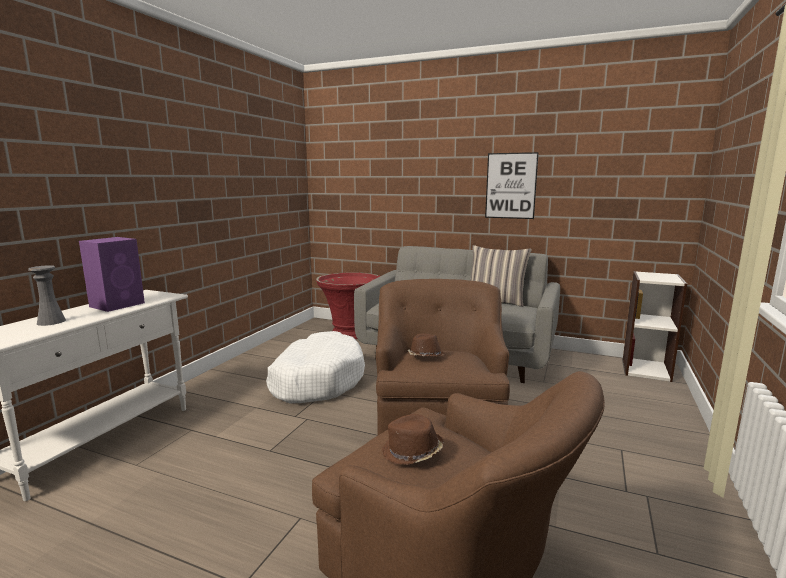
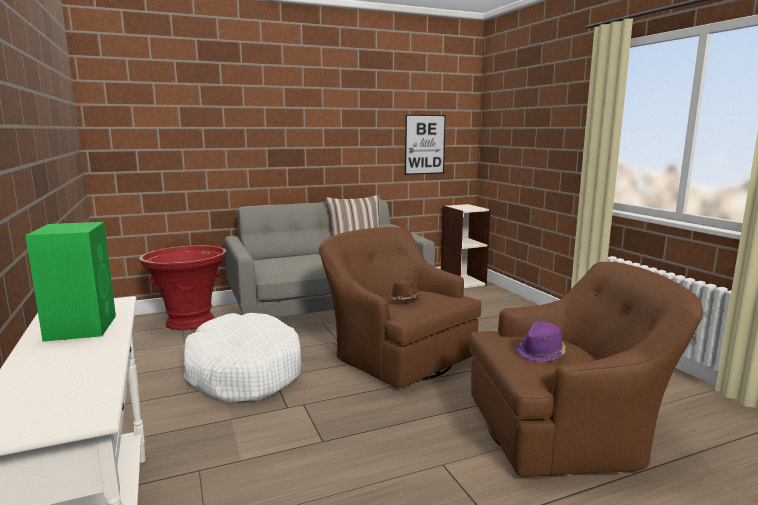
camera: 45 degrees left, 0 degrees up
grey vase [28,265,66,326] -> none
purple speaker [79,237,145,312] -> green speaker [25,222,116,342]
brown hat [382,414,444,465] -> purple hat [516,322,566,362]
picture [485,152,539,219] -> picture moved to [405,115,446,175]

